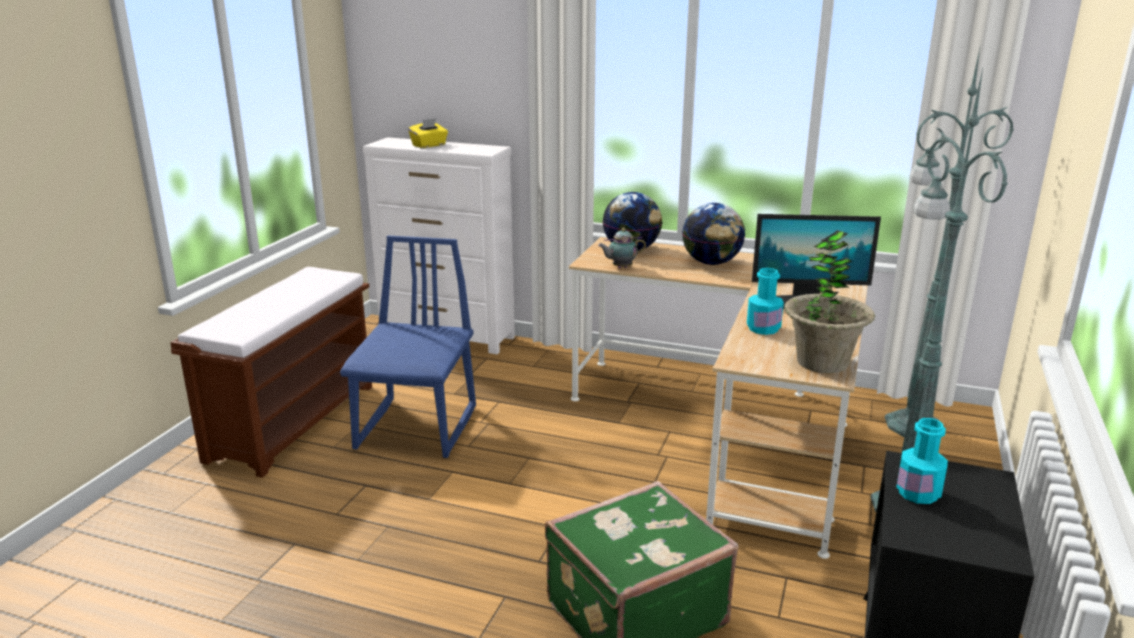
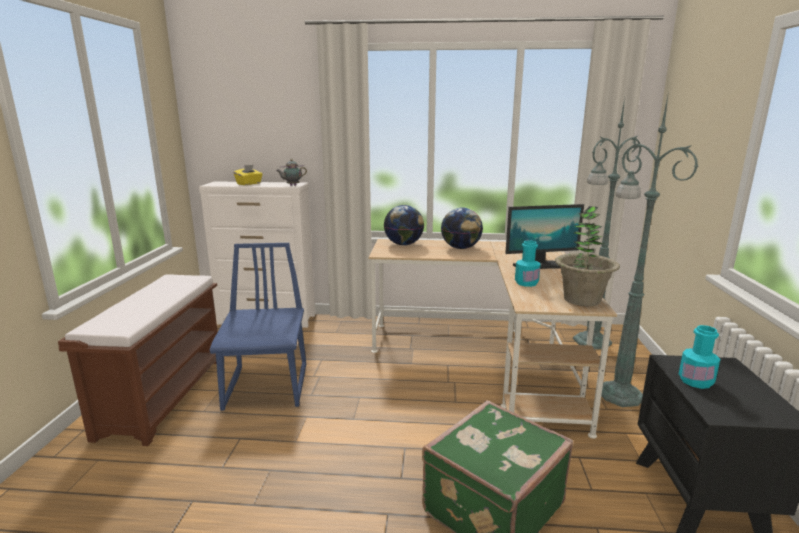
camera: 15 degrees left, 5 degrees down
teapot [598,228,646,268] -> teapot moved to [276,159,307,186]

